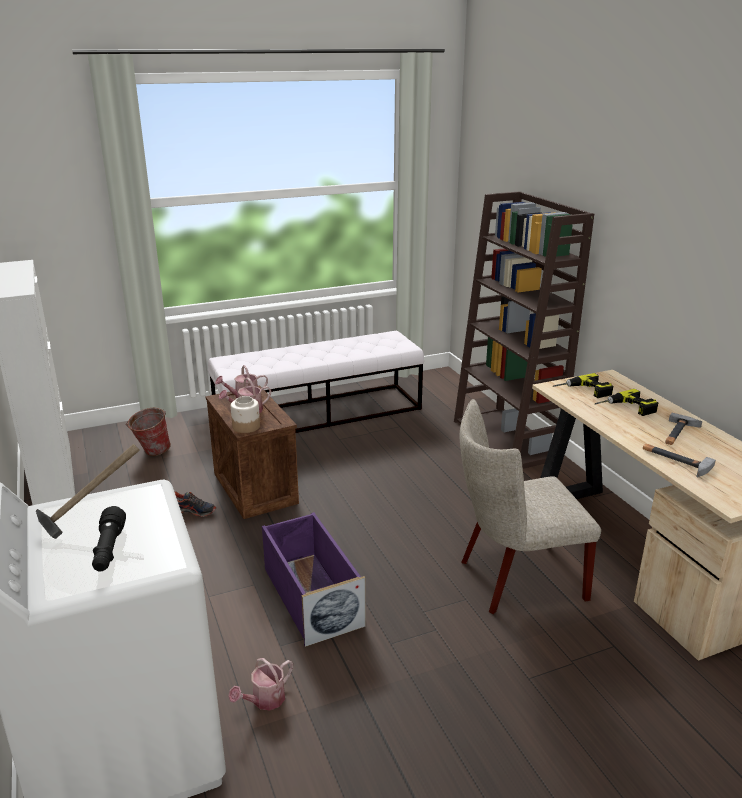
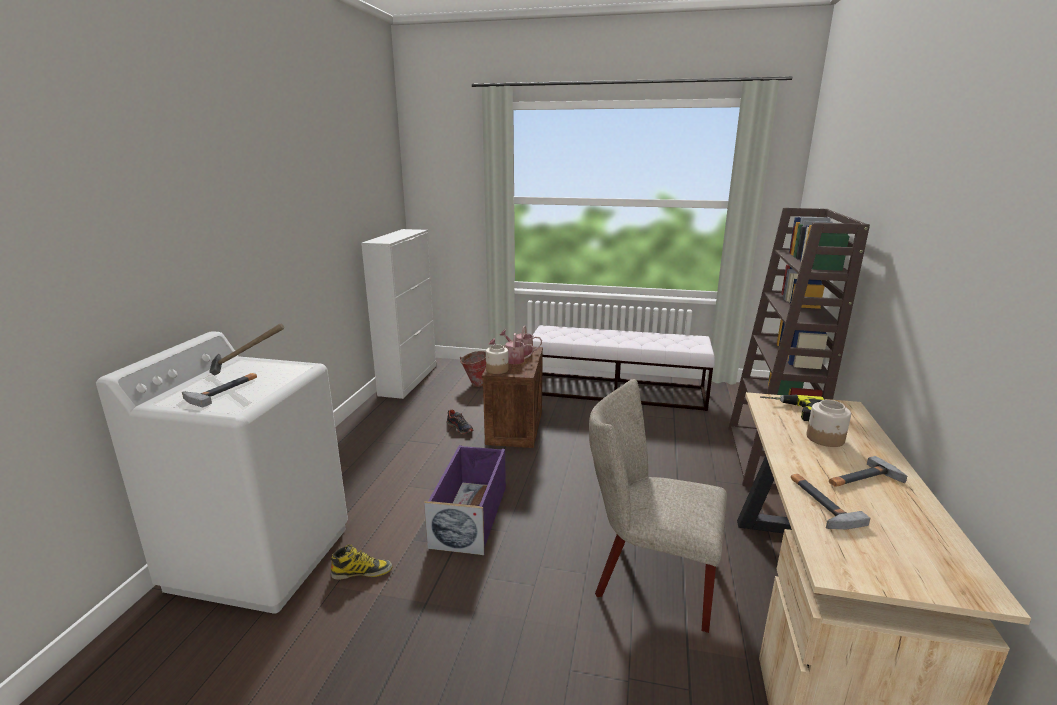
camera: 35 degrees right, 5 degrees down
black flashlight [92,506,126,572] -> hammer [182,373,257,407]
watering can [228,658,293,710] -> boot [331,545,392,580]
power drill [595,389,658,416] -> jar [807,400,851,447]

